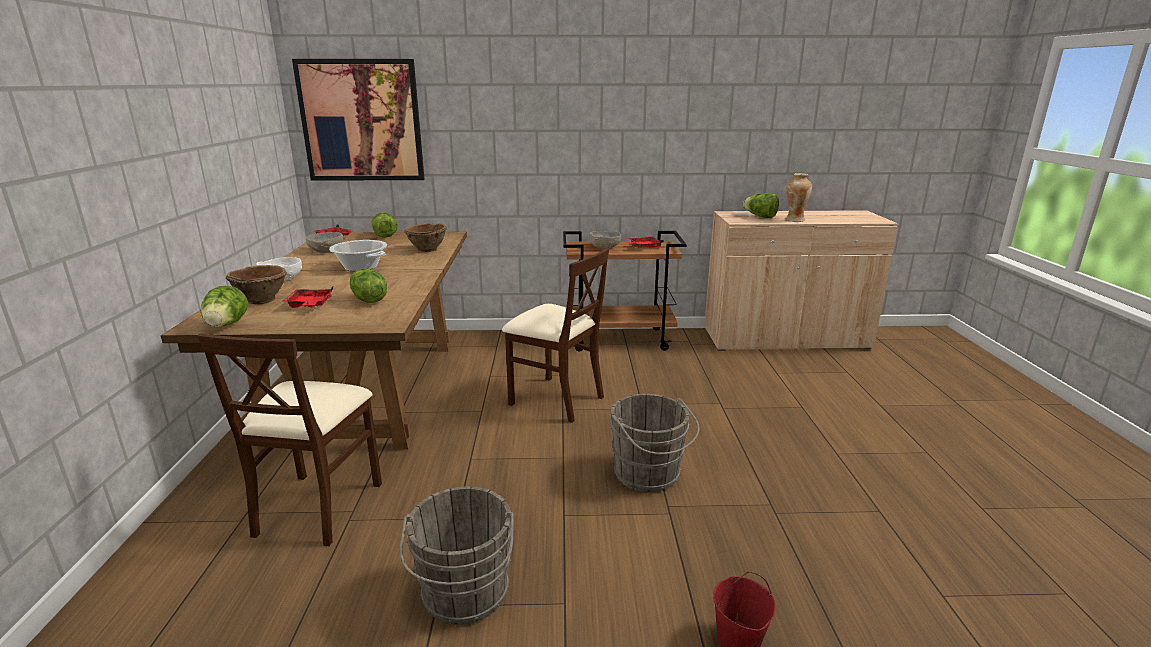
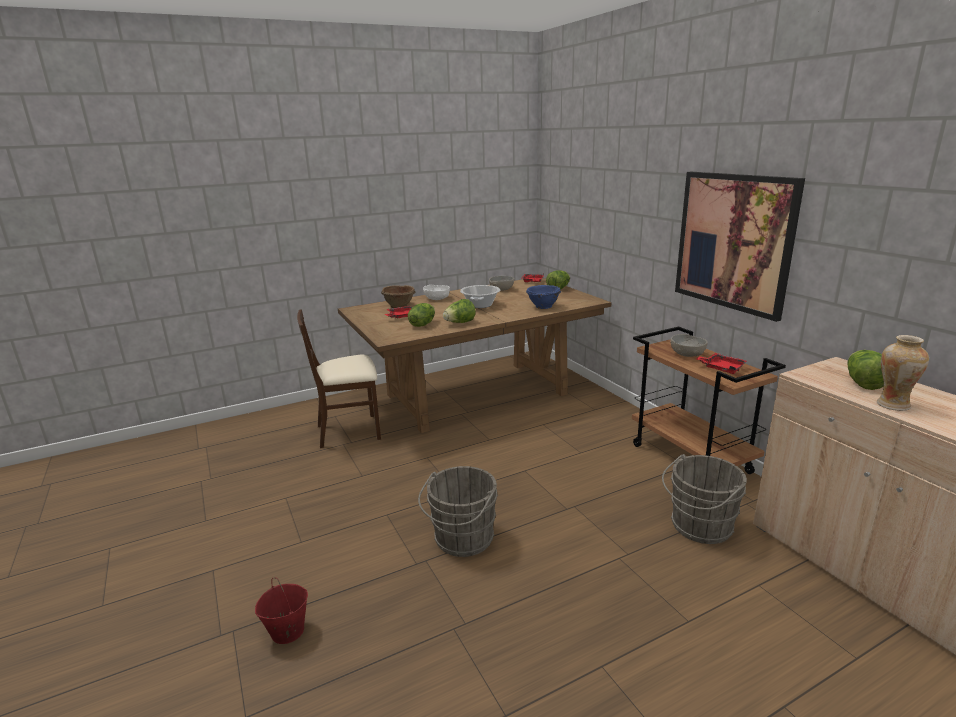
camera: 65 degrees right, 0 degrees up
lettuce [201,285,248,327] -> lettuce moved to [443,299,476,323]
picture [292,59,424,181] -> picture moved to [675,172,805,322]
grey bucket [400,487,514,625] -> grey bucket moved to [662,454,747,544]
brown bowl [404,223,447,252] -> blue bowl [526,285,561,309]
beige chair [502,248,609,423] -> none

